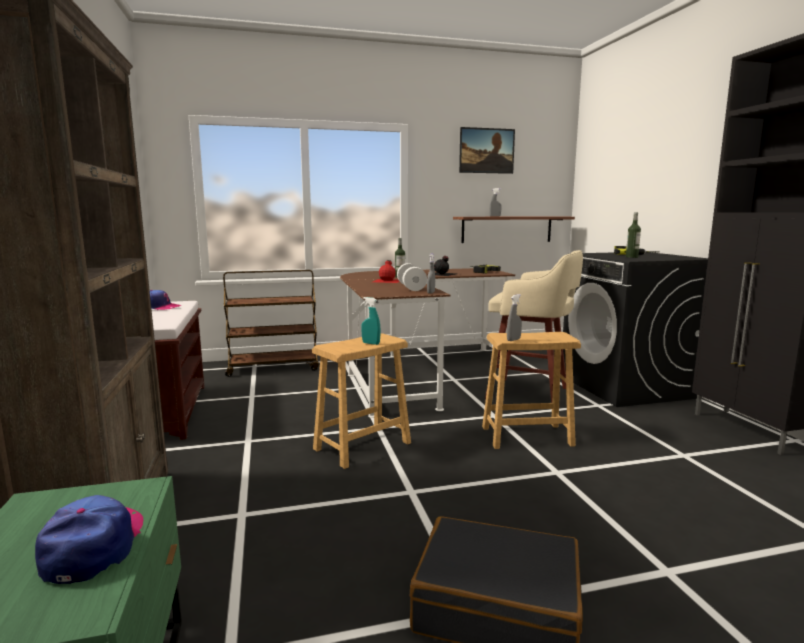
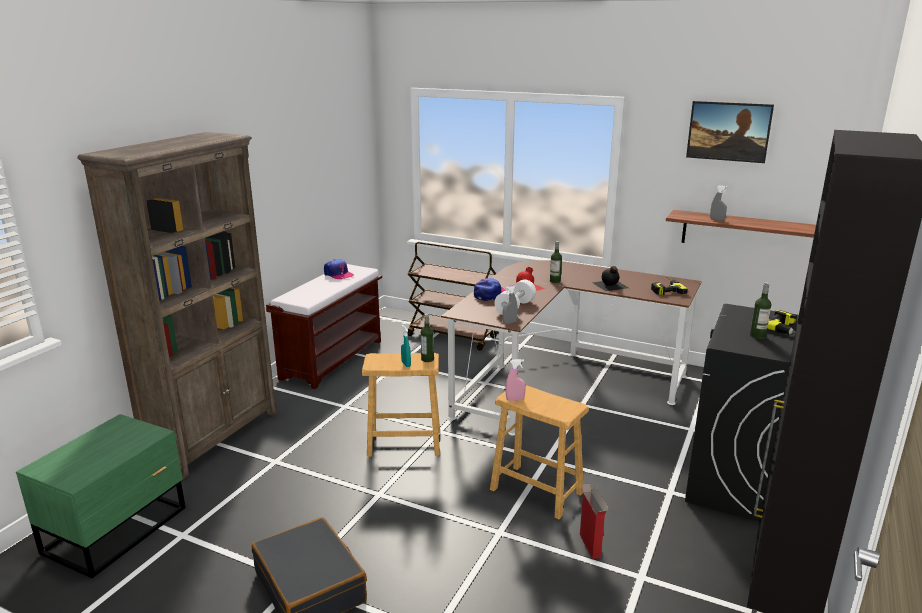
camera: 40 degrees right, 10 degrees up
cap [35,495,143,584] -> cap moved to [474,278,506,301]
beige stool [485,250,583,403] -> none
grey spray bottle [507,294,522,341] -> pink spray bottle [506,359,526,401]
none -> bottle [421,314,434,362]
none -> cardboard box [580,483,609,559]

